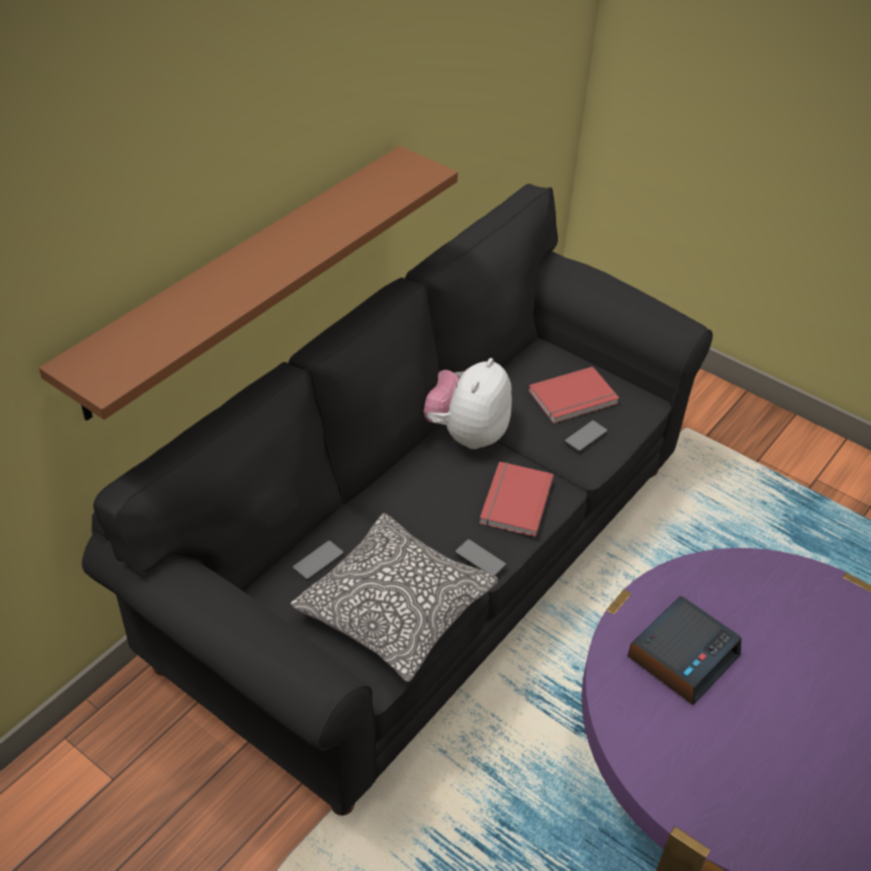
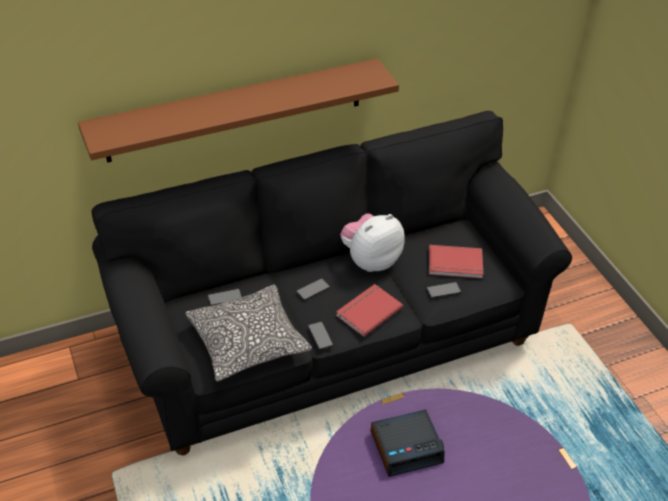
camera: 30 degrees right, 0 degrees up
none -> phone [296,278,330,300]

